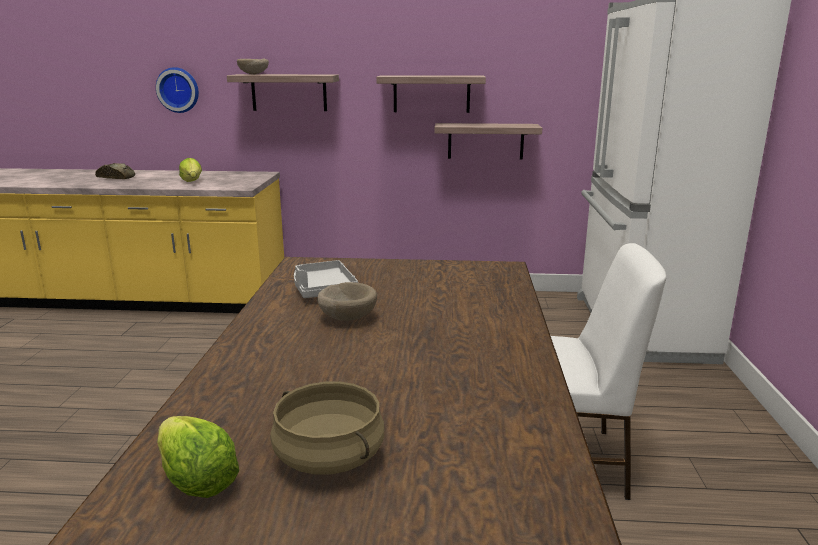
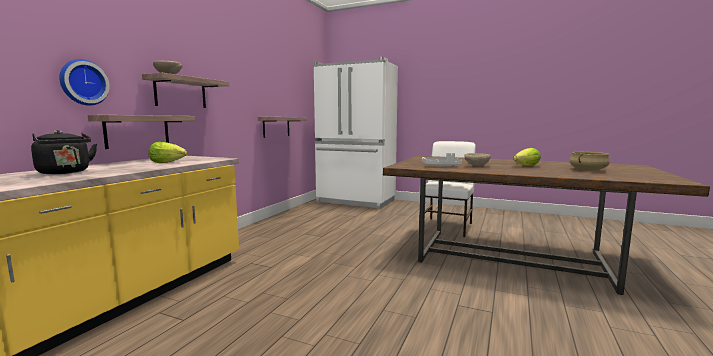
camera: 70 degrees left, 10 degrees down
bread [95,163,135,179] -> black kettle [31,130,97,174]
lettuce [157,416,239,498] -> lettuce moved to [513,148,541,166]
shelf [376,75,486,113] -> shelf moved to [88,115,195,149]

